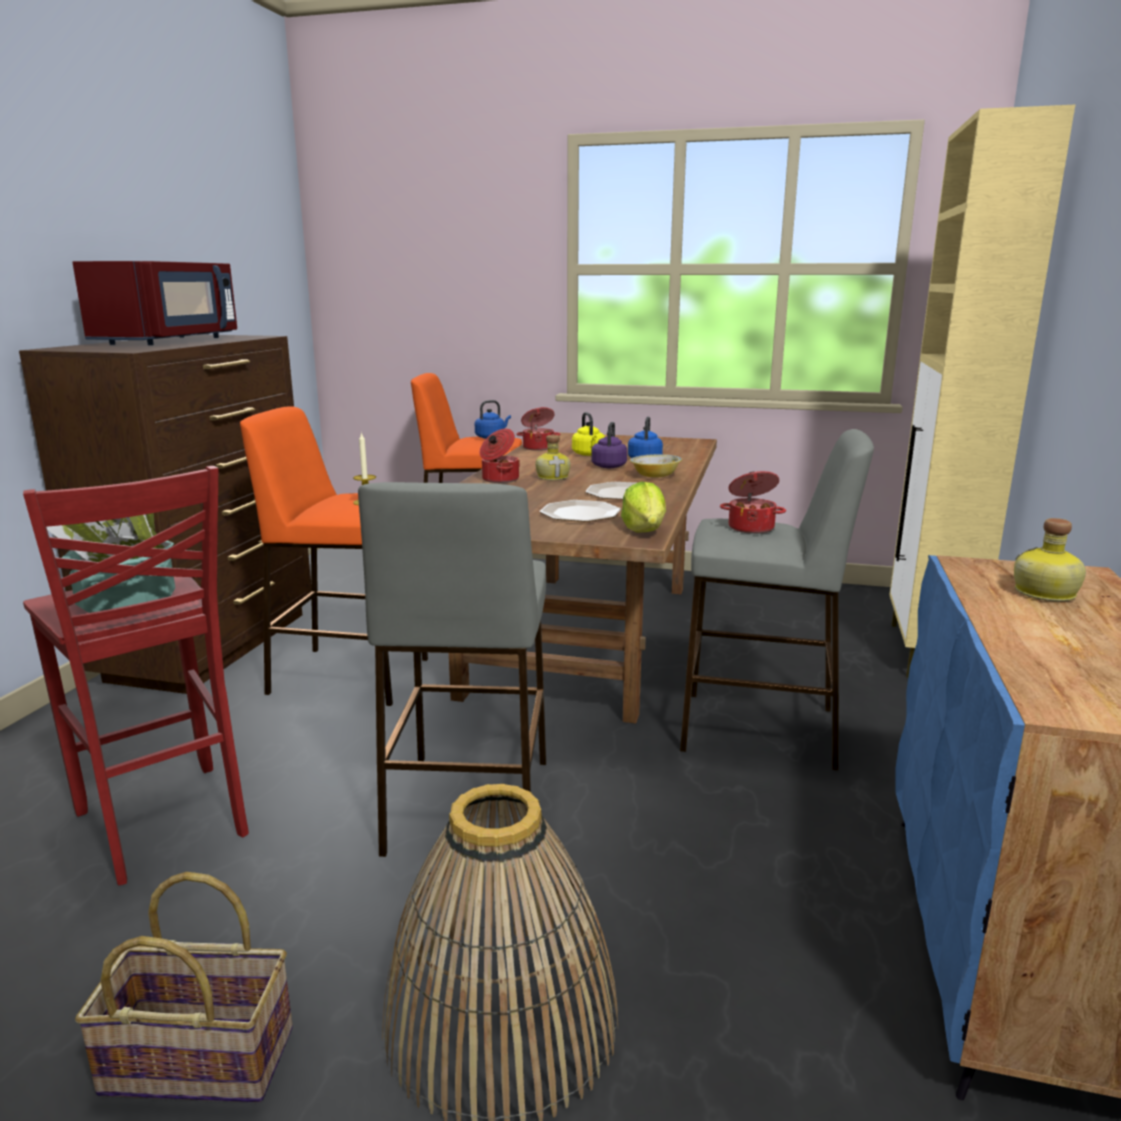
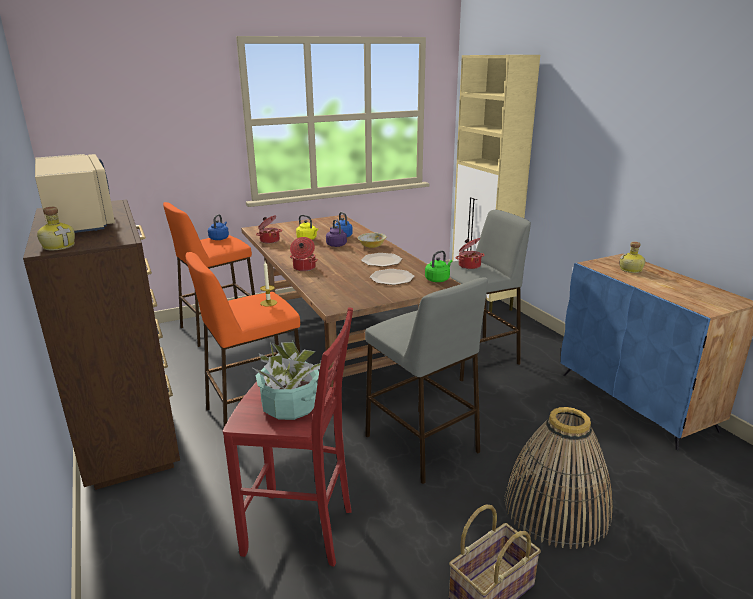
camera: 40 degrees left, 5 degrees up
red microwave [72,261,237,345] -> beige microwave [35,154,115,233]
bottle [536,435,570,480] -> bottle moved to [37,207,75,250]
lettuce [621,482,666,533] -> green kettle [425,250,453,282]

